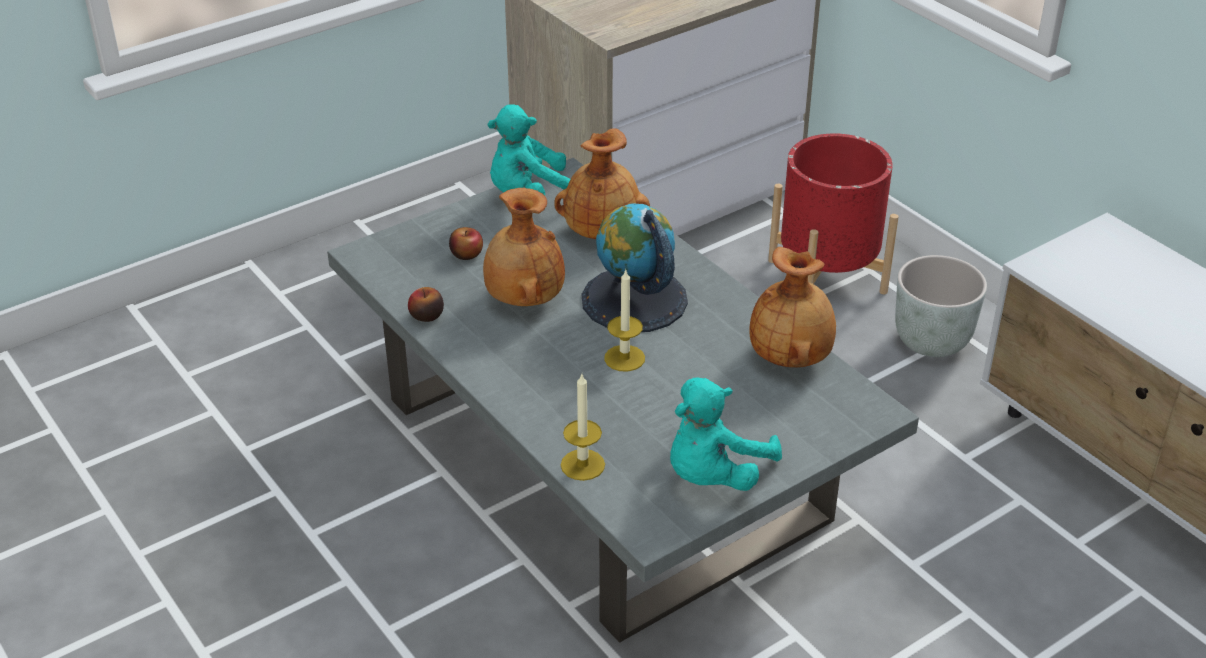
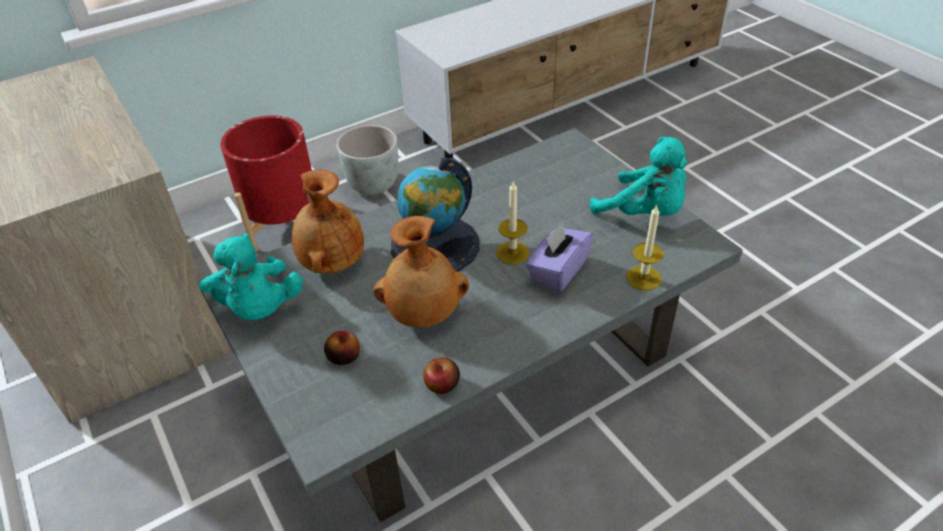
camera: 85 degrees left, 5 degrees up
brown vase [750,247,836,368] -> none
none -> purple tissue box [526,222,593,292]

